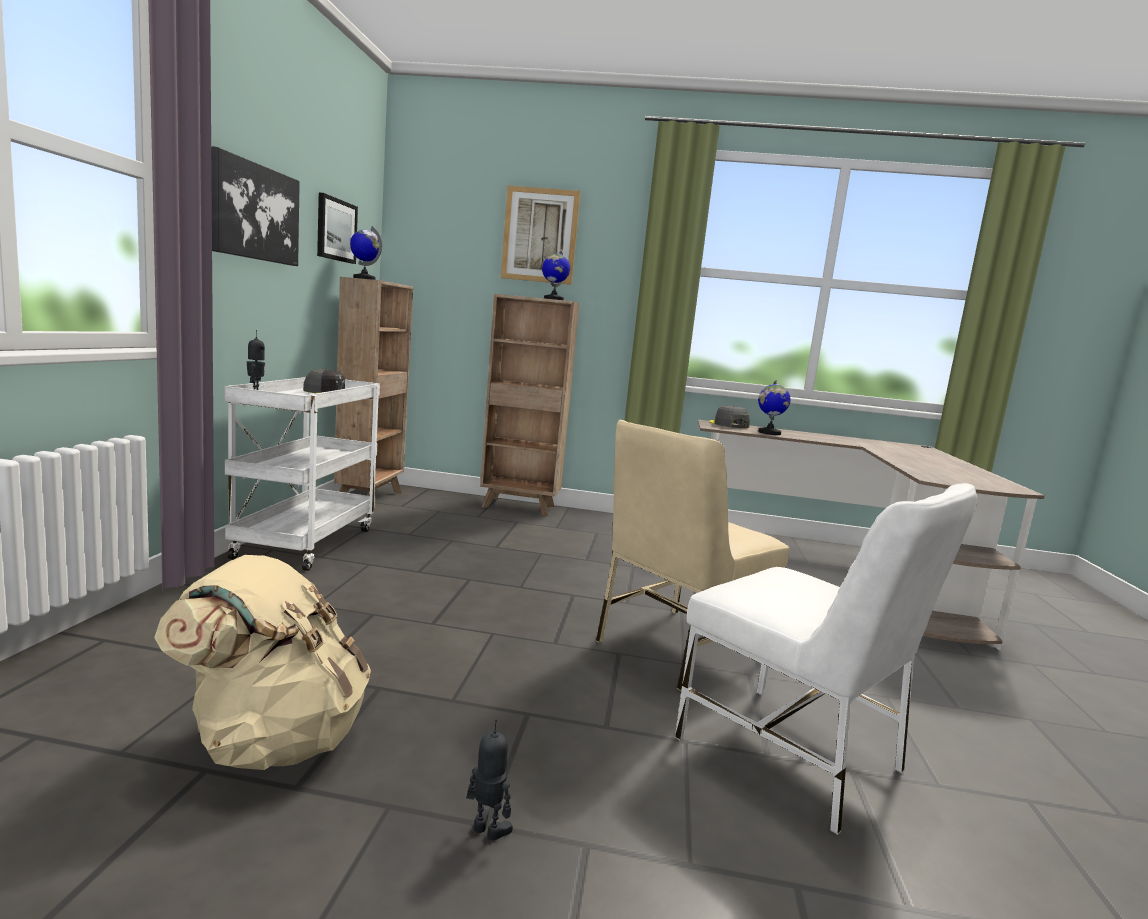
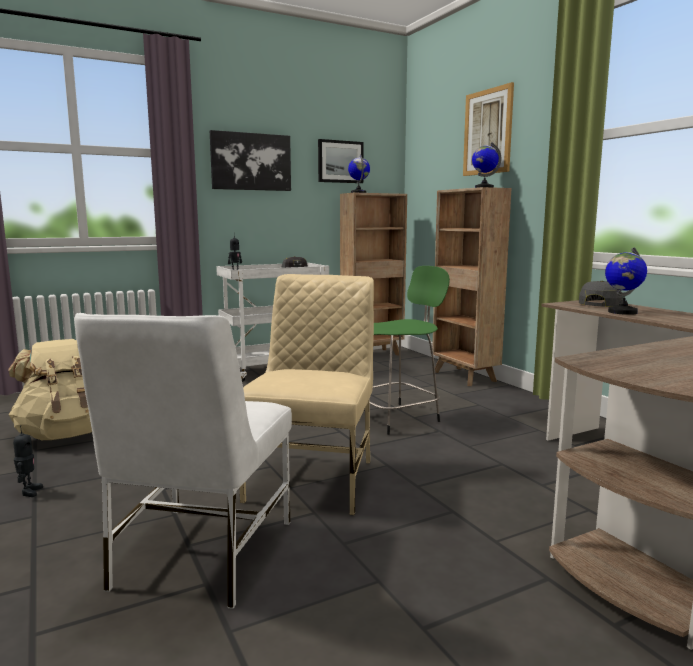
camera: 55 degrees right, 0 degrees up
beige chair [596,420,789,691] -> beige chair turned 90 degrees clockwise [240,274,374,515]
none -> green stool [370,266,450,435]

